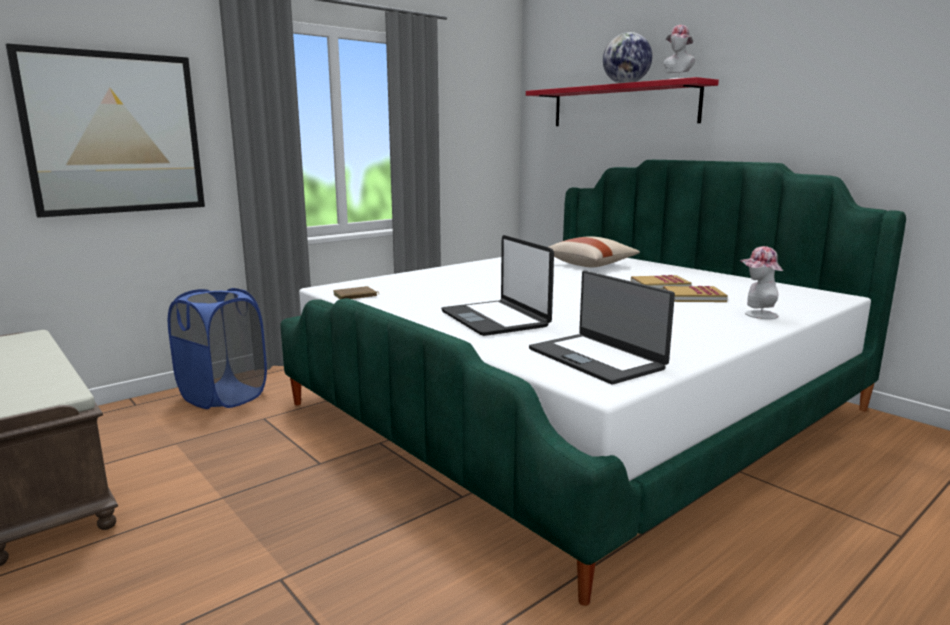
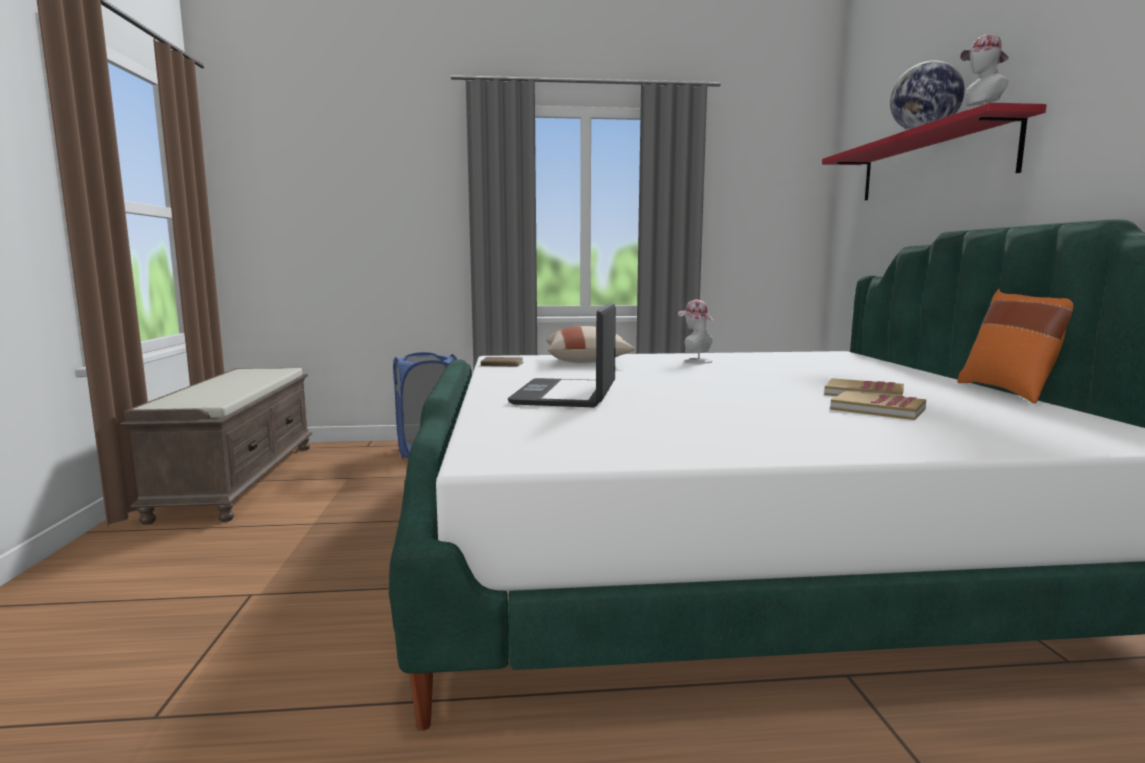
camera: 35 degrees right, 5 degrees down
picture [6,43,205,218] -> none
laptop [529,271,675,385] -> none
beige pillow [549,236,640,267] -> beige pillow moved to [546,326,635,363]
hat [740,246,783,319] -> hat moved to [678,300,713,363]
none -> orange pillow [957,288,1073,404]

